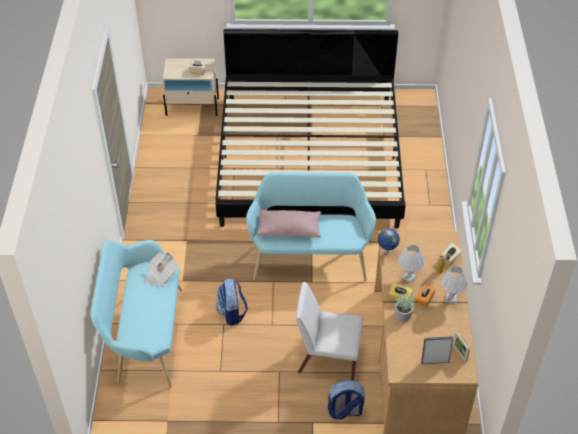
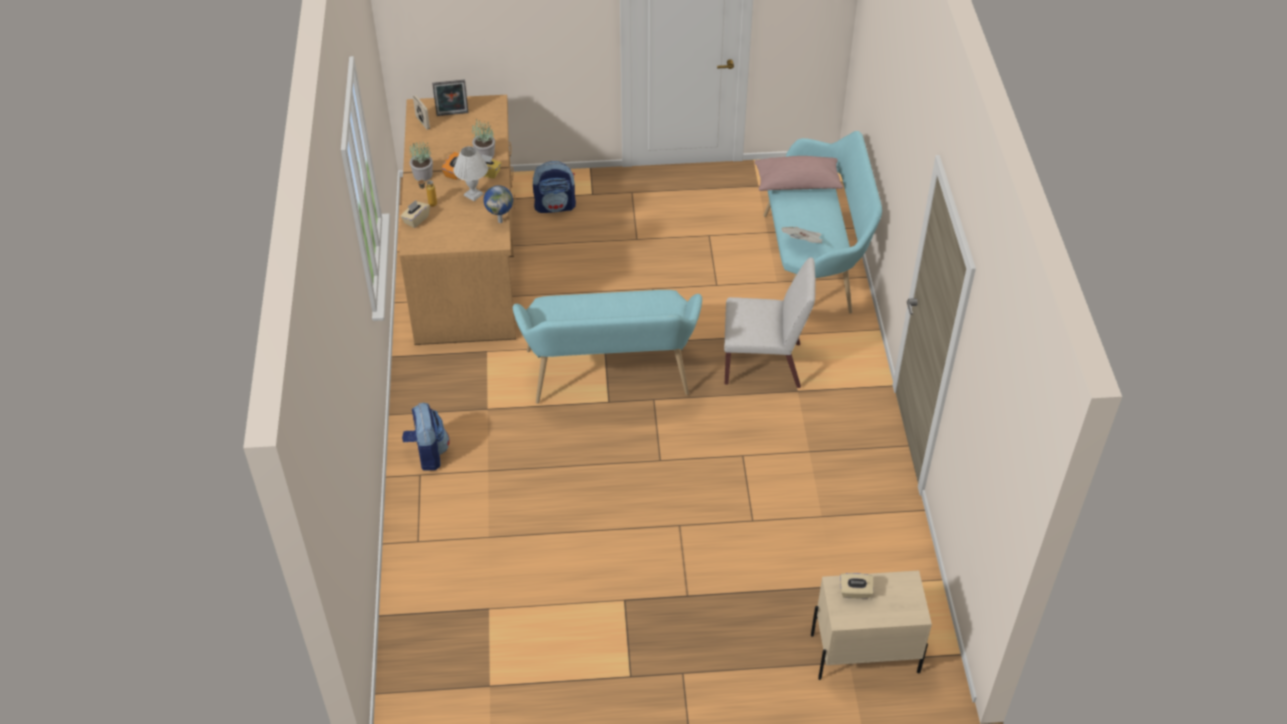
camera: 175 degrees right, 0 degrees up
bed [216,29,406,228] -> none
backpack [216,278,248,326] -> backpack moved to [402,403,450,471]
pink pillow [257,209,321,238] -> pink pillow moved to [754,156,843,191]
white chair [296,282,363,380] -> white chair moved to [724,257,816,388]
white table lamp [441,266,468,304] -> potted plant [409,142,433,181]

